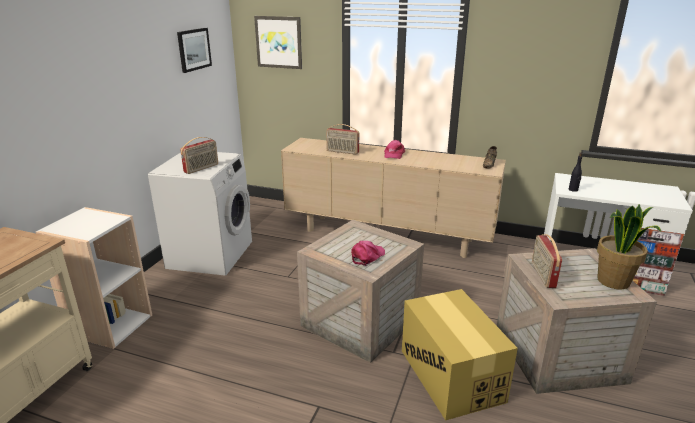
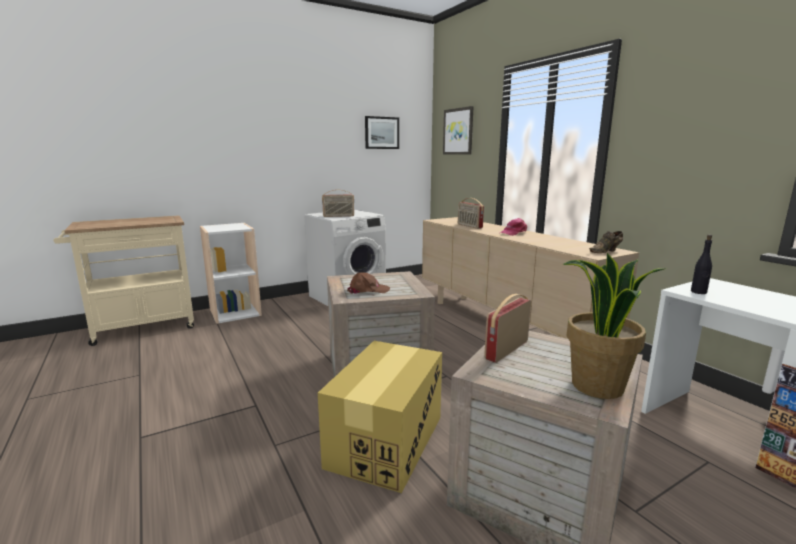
camera: 40 degrees right, 10 degrees down
pink cap [351,241,385,266] -> brown cap [347,272,390,294]

